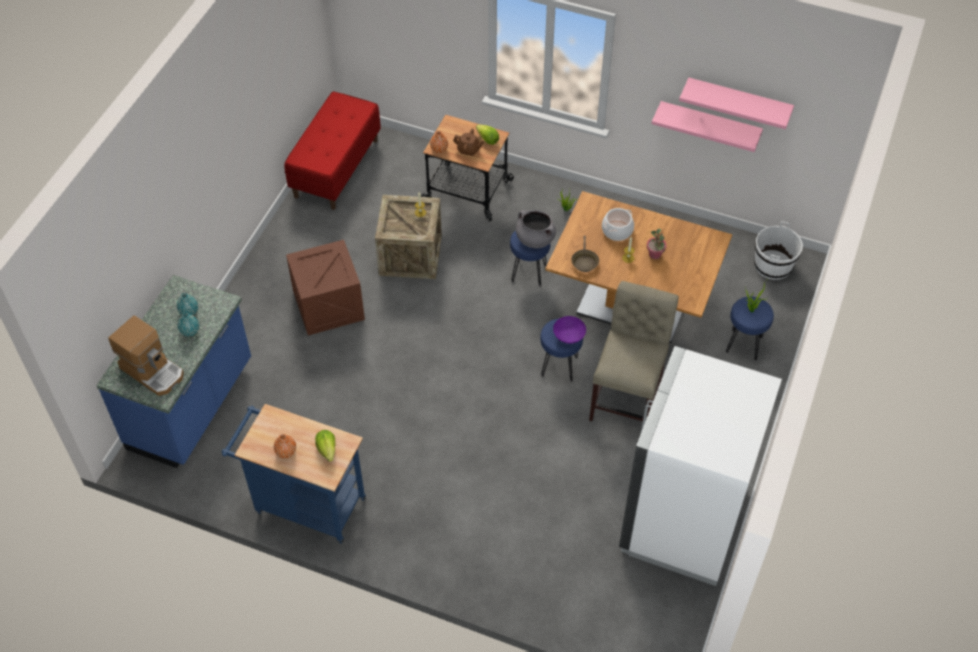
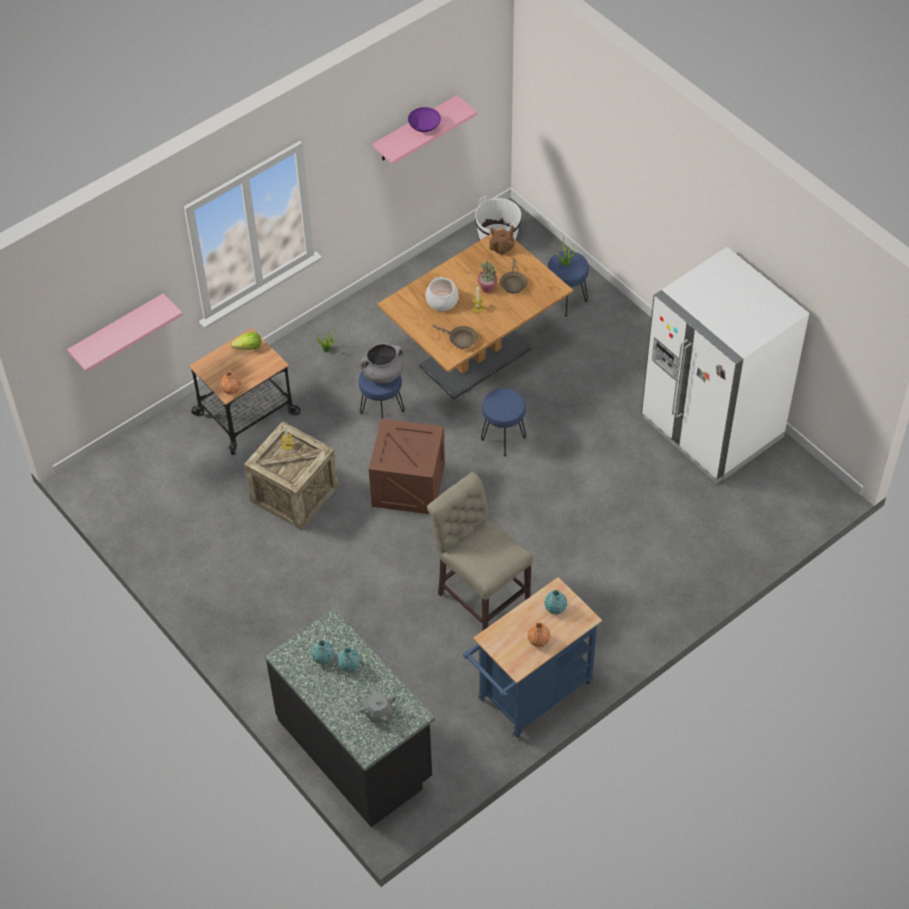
camera: 60 degrees left, 0 degrees up
blue counter [96,275,251,468] -> black counter [265,609,435,827]
coffee machine [108,315,184,396] -> grey teapot [360,687,396,723]
red bench [284,91,381,210] -> none
crate [286,240,365,335] -> crate moved to [369,418,445,514]
lettuce [315,430,336,462] -> turquoise vase [544,590,567,614]
brown teapot [453,129,484,156] -> brown teapot moved to [489,226,514,255]
purple bowl [553,316,586,344] -> purple bowl moved to [408,107,441,132]
beige chair [589,281,679,421] -> beige chair moved to [427,472,533,630]
pink shelf [651,101,763,152] -> pink shelf moved to [67,293,183,372]
none -> brown frying pan [500,258,528,293]

